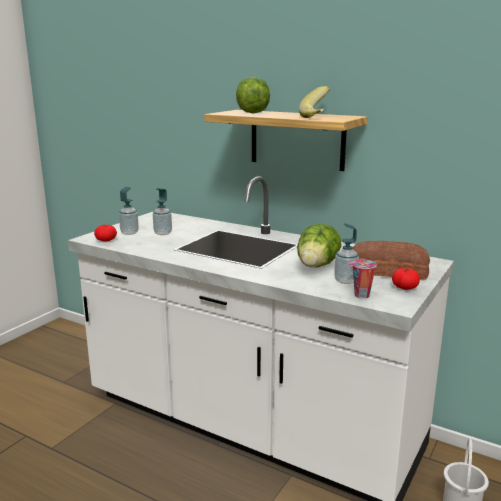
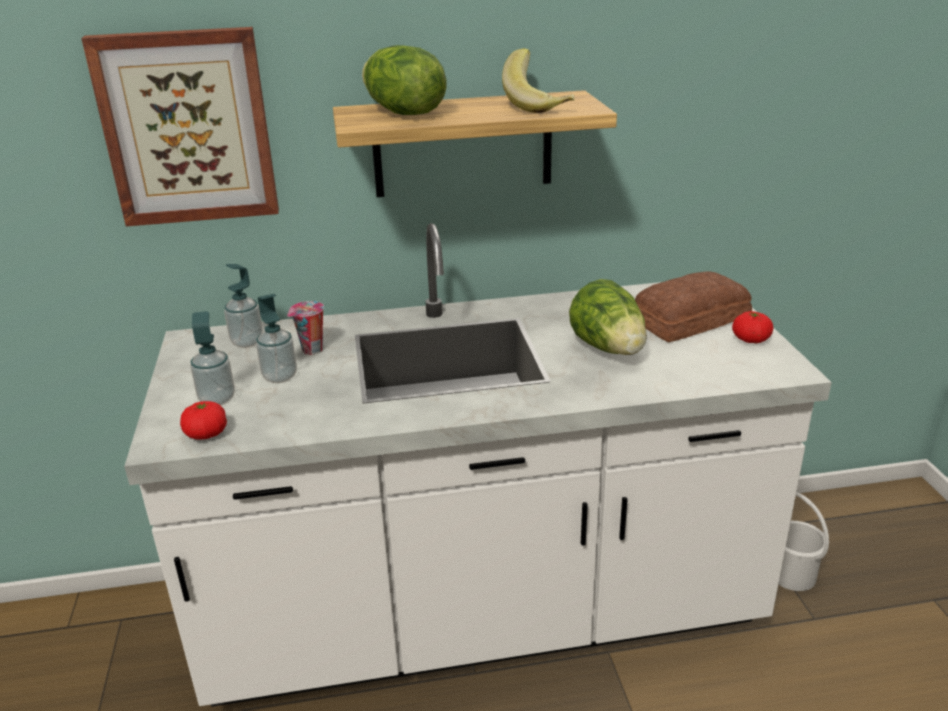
camera: 40 degrees left, 10 degrees up
soap dispenser [334,223,359,284] -> soap dispenser moved to [224,264,263,348]
cup [348,260,377,299] -> cup moved to [287,301,324,355]
none -> picture [81,27,279,227]

